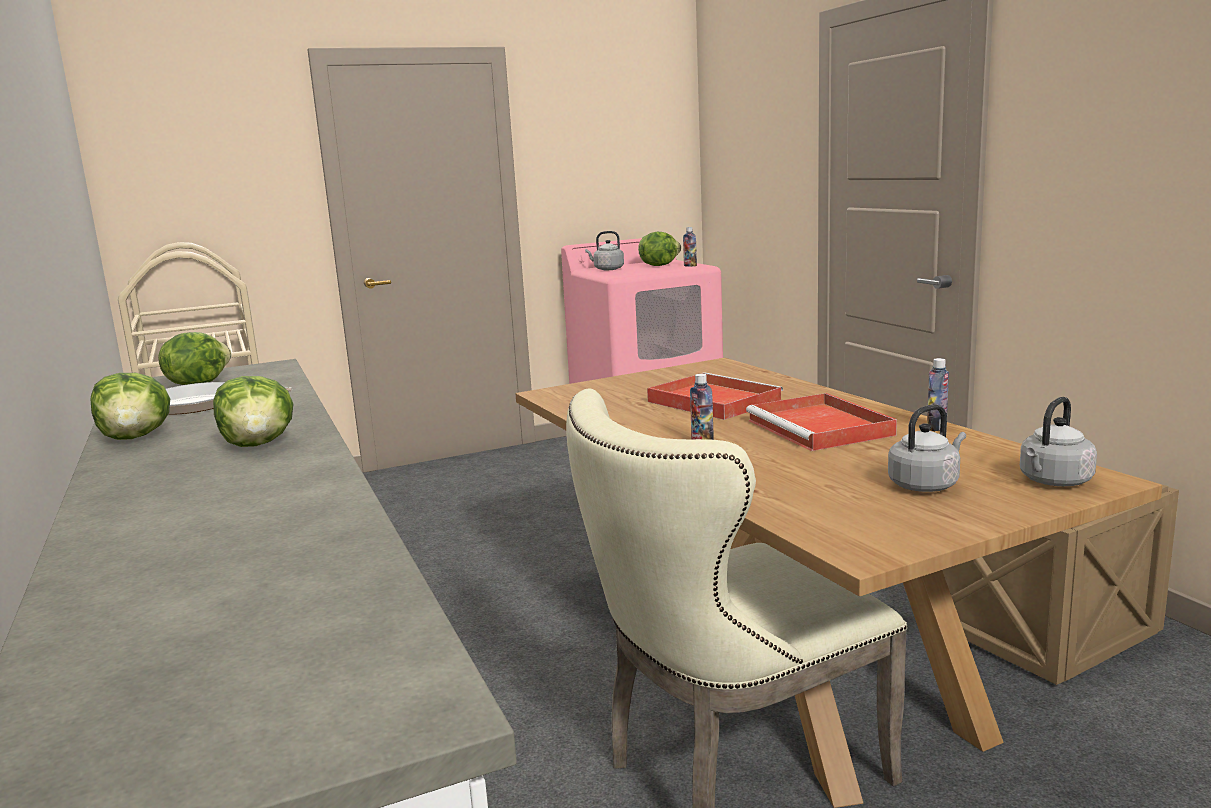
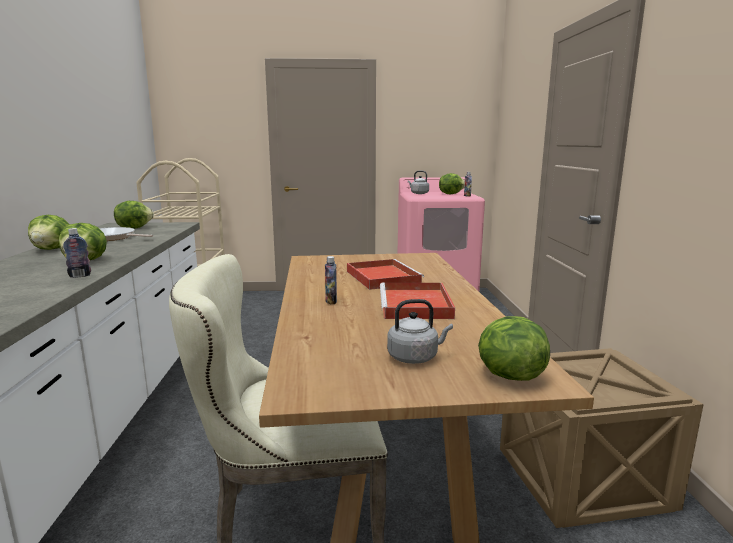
camera: 20 degrees right, 0 degrees up
bottle [927,358,949,431] -> bottle moved to [63,228,91,278]
grey kettle [1020,397,1097,486] -> lettuce [478,316,550,381]

